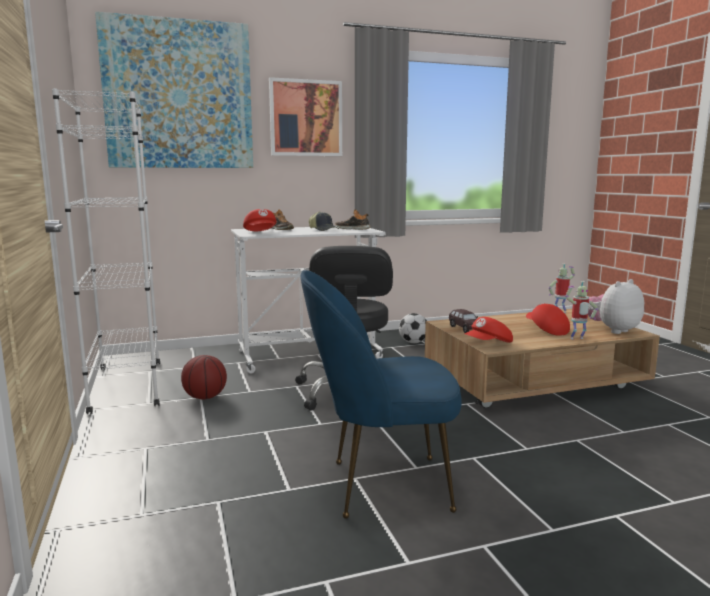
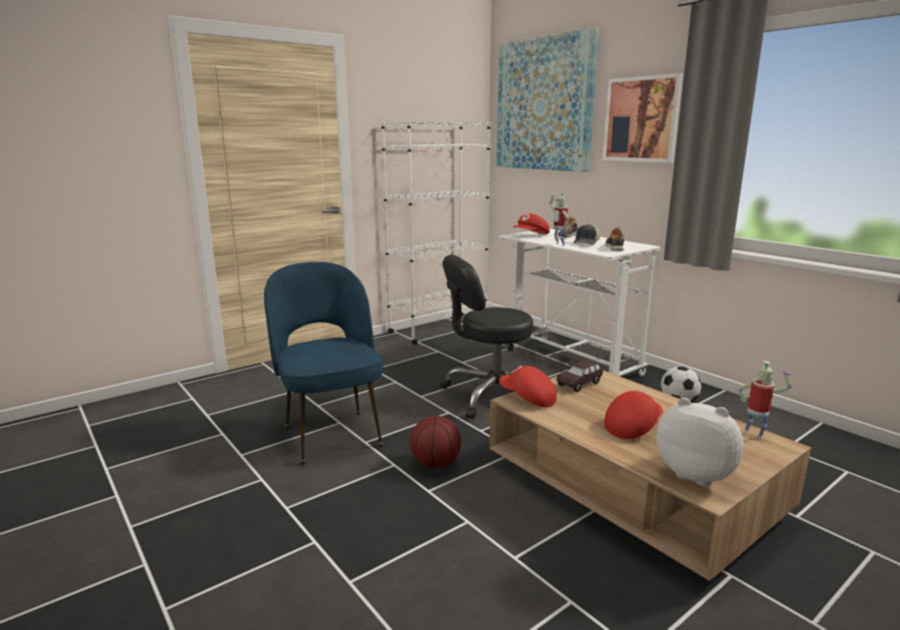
camera: 70 degrees right, 5 degrees up
basketball [181,355,227,399] -> basketball moved to [410,416,461,468]
toy robot [565,281,598,339] -> toy robot moved to [549,192,570,246]

